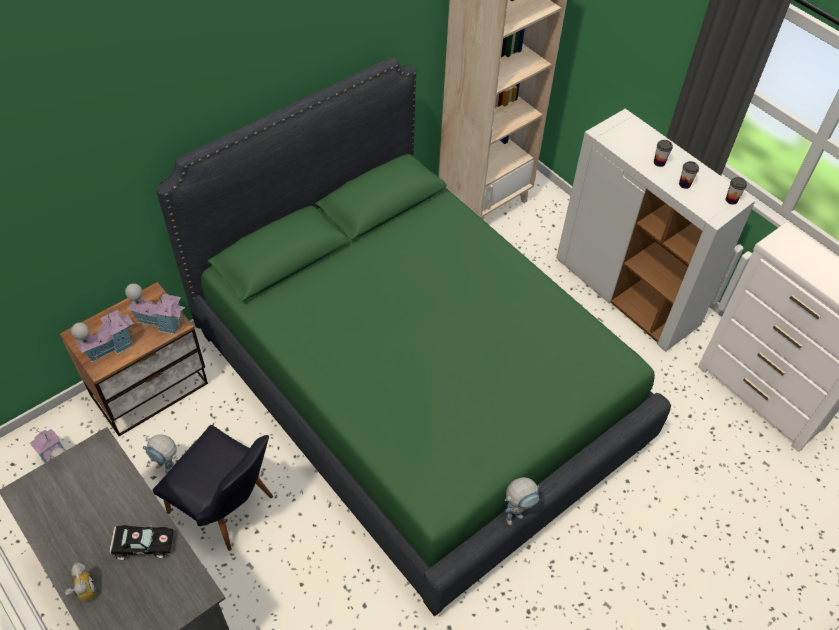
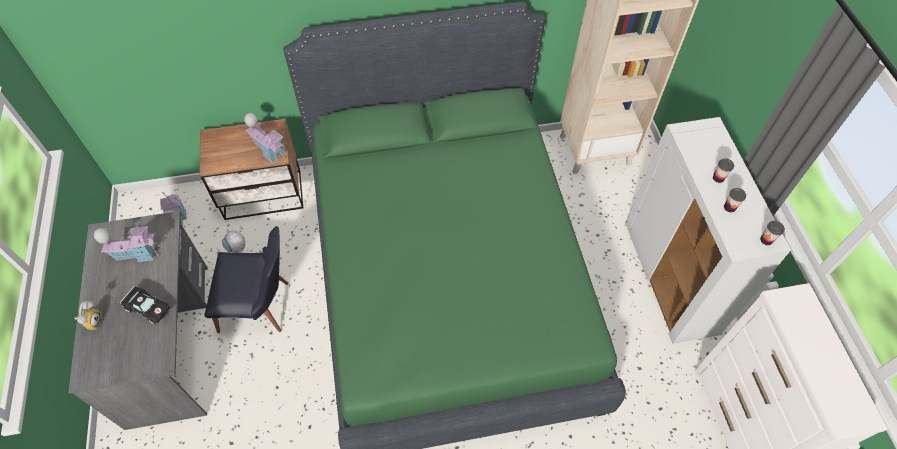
camera: 30 degrees right, 5 degrees up
toy house [71,309,135,362] -> toy house moved to [94,226,161,262]
black chair [152,425,273,551] -> black chair turned 60 degrees counterclockwise [205,226,289,333]
toy robot [505,477,539,525] -> none

